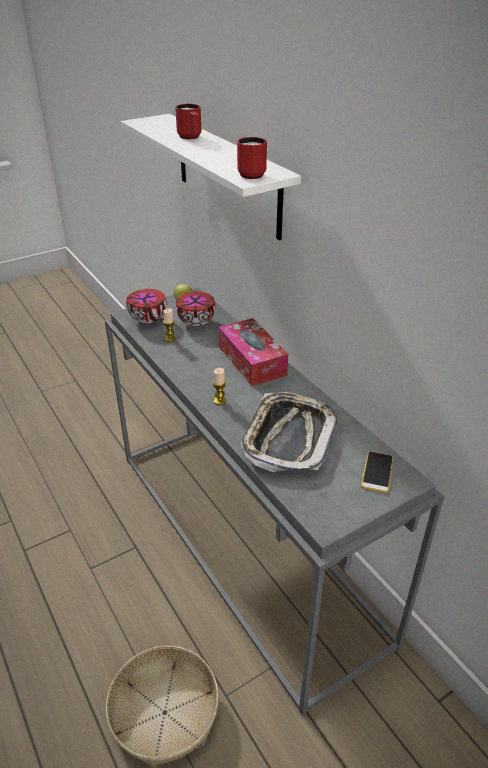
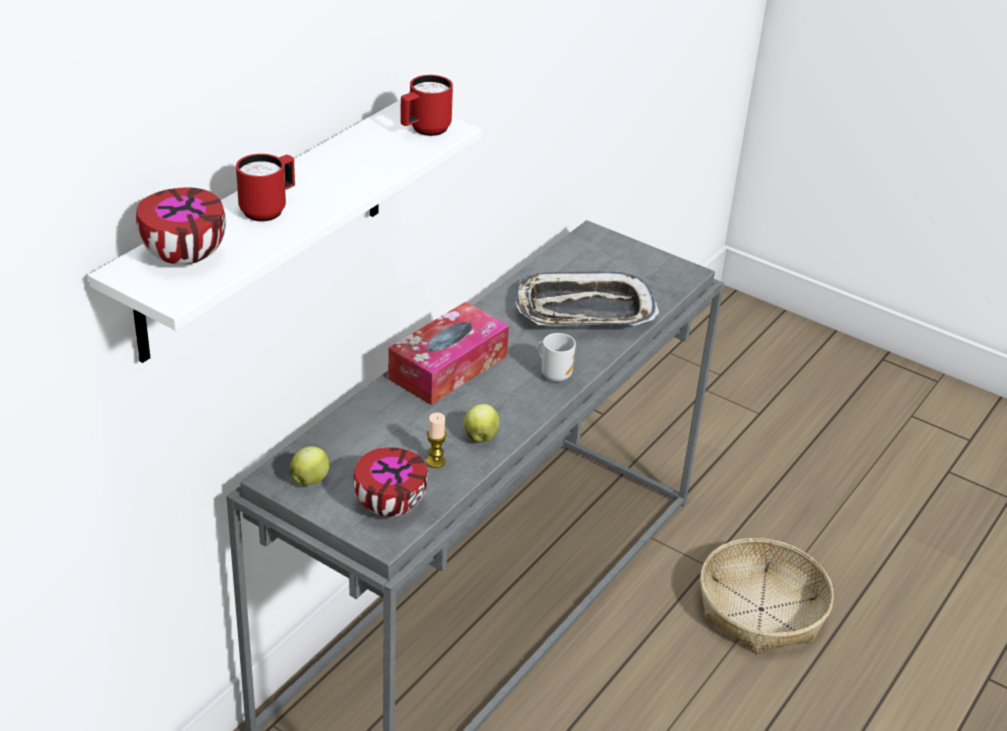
camera: 115 degrees left, 0 degrees up
bowl [176,291,215,326] -> bowl moved to [136,188,226,265]
candle [213,368,226,405] -> mug [537,333,576,382]
phone [361,451,394,493] -> none
none -> apple [464,404,500,443]

